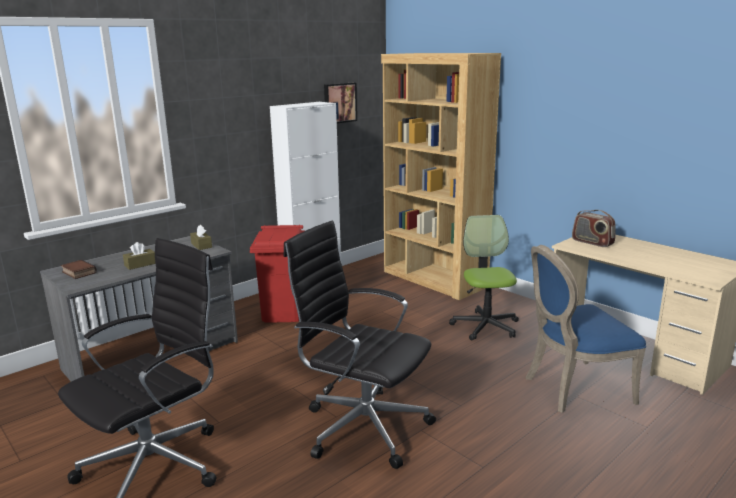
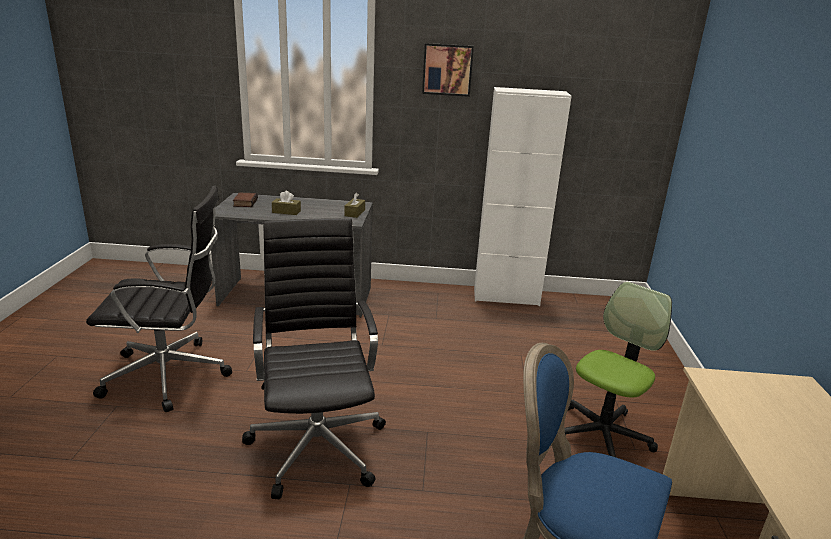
camera: 45 degrees right, 5 degrees up
red trash can [250,225,304,323] -> none
picture [324,83,357,123] -> picture moved to [422,43,474,97]
brown bookcase [381,53,501,300] -> none
radio [572,210,615,247] -> none

